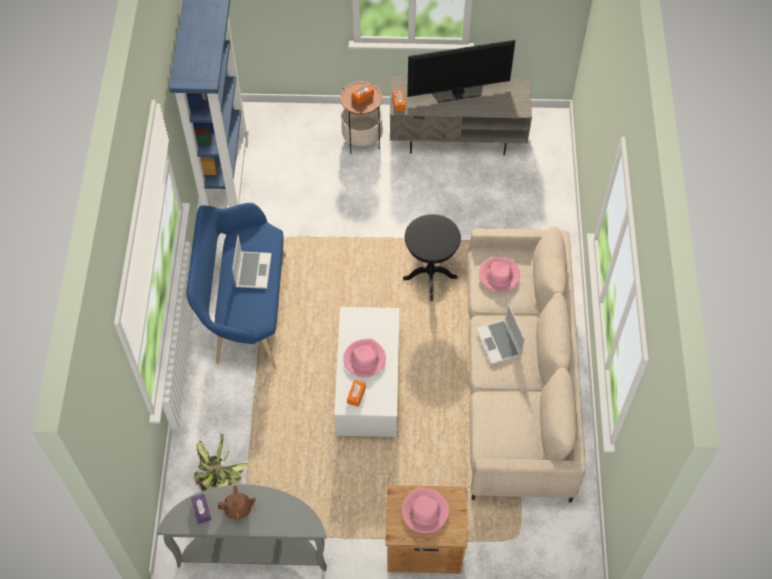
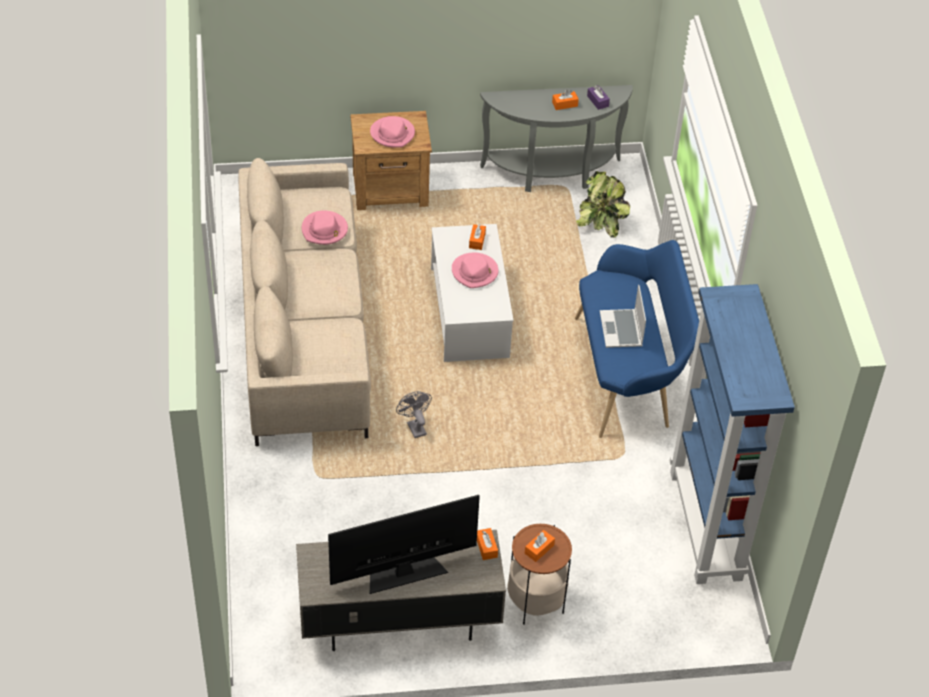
camera: 170 degrees right, 10 degrees down
brown teapot [218,485,256,520] -> orange tissue box [552,90,579,110]
black side table [403,214,461,301] -> grey fan [396,391,432,438]
laptop [476,303,525,364] -> none
pink hat [479,257,520,292] -> pink hat moved to [302,210,348,245]

